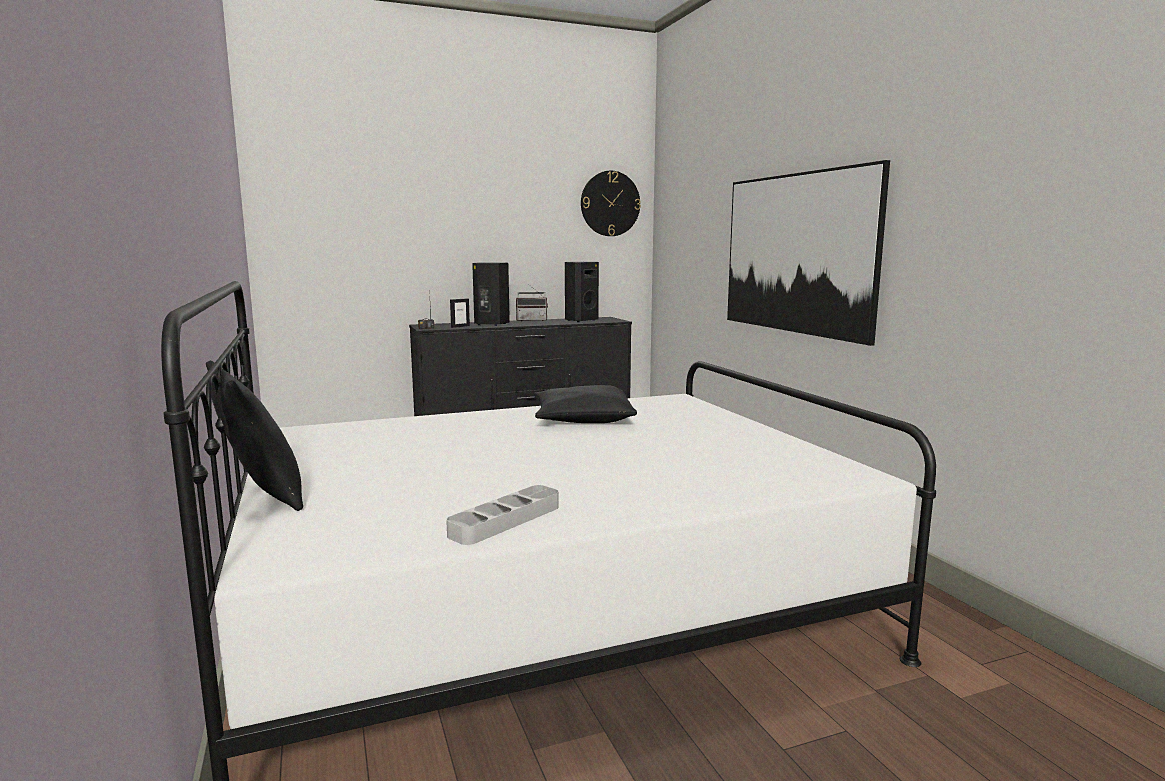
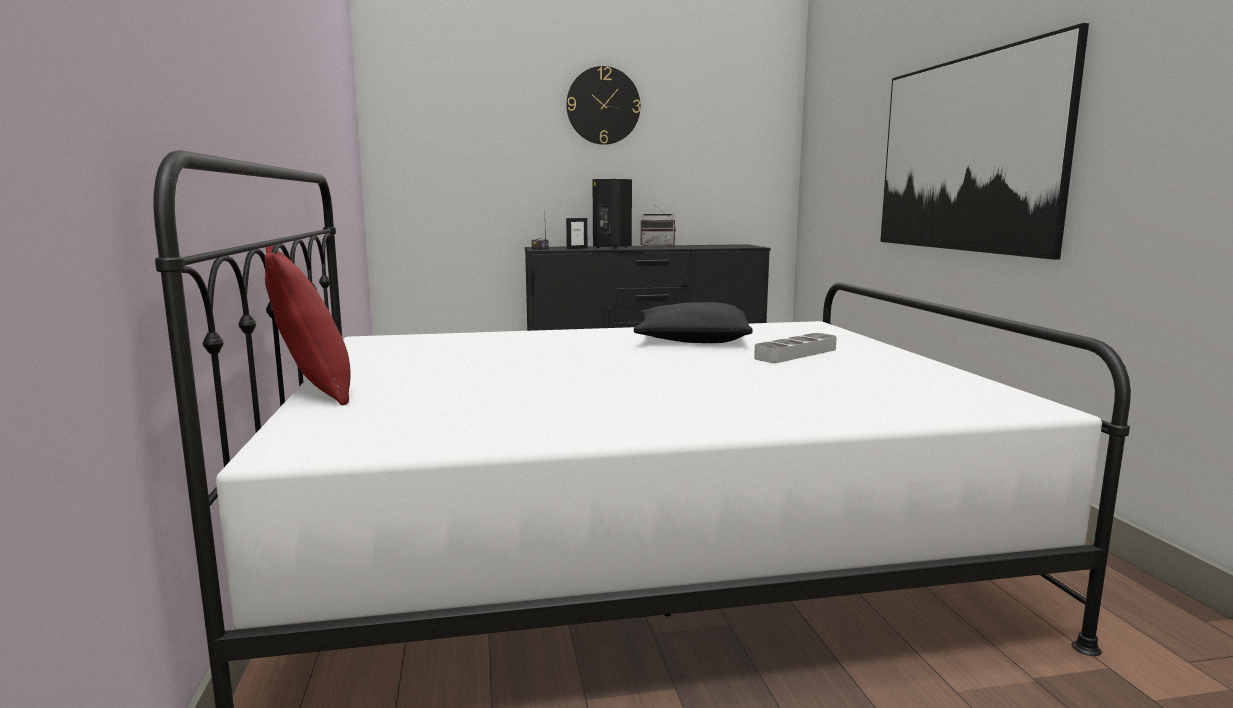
camera: 10 degrees right, 0 degrees up
black pillow [206,361,303,511] -> red pillow [265,245,351,405]
grey tray [446,485,559,545] -> grey tray moved to [754,333,837,363]
black speaker [565,262,599,322] -> none
wall clock [581,171,641,236] -> wall clock moved to [566,66,640,145]

